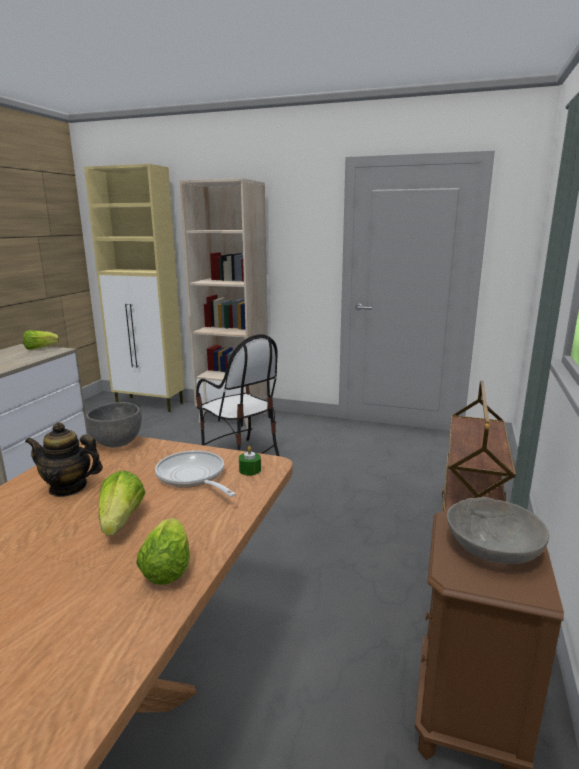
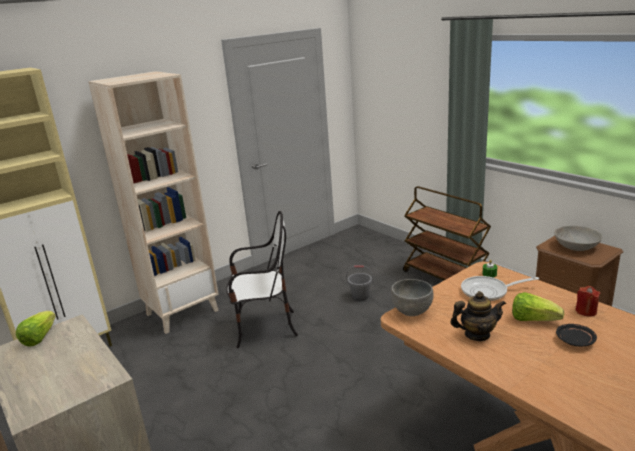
camera: 55 degrees left, 5 degrees up
teapot [25,422,103,497] -> teapot turned 135 degrees counterclockwise [450,291,506,341]
lettuce [136,518,190,585] -> red candle [575,286,601,317]
none -> grey bucket [346,266,373,301]
none -> black plate [556,324,597,347]

